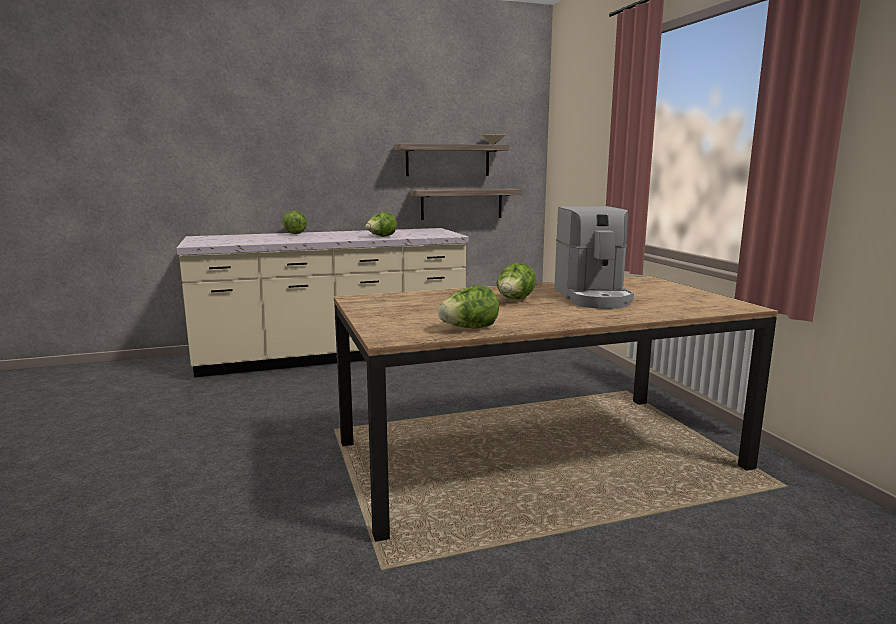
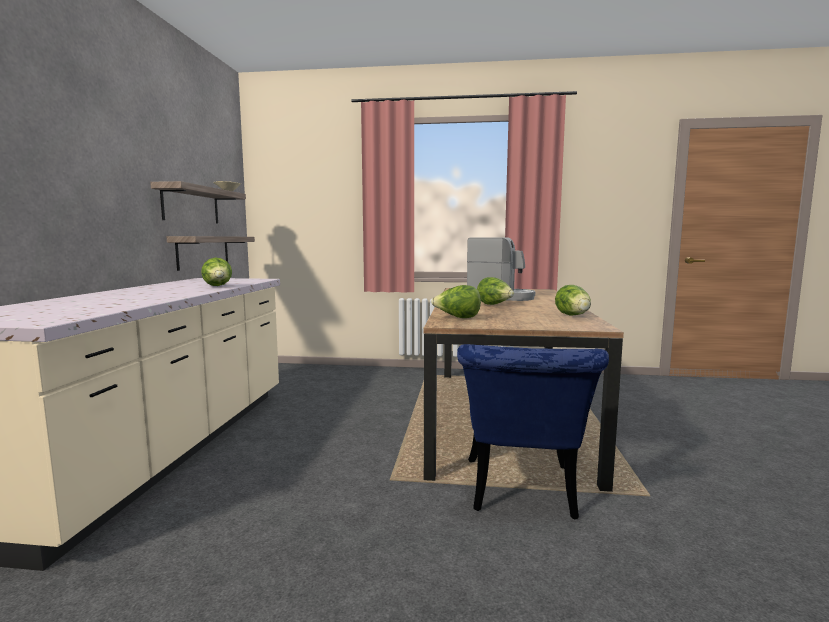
camera: 65 degrees left, 5 degrees down
lettuce [282,210,307,234] -> lettuce moved to [431,285,481,318]
none -> blue chair [457,344,609,520]

